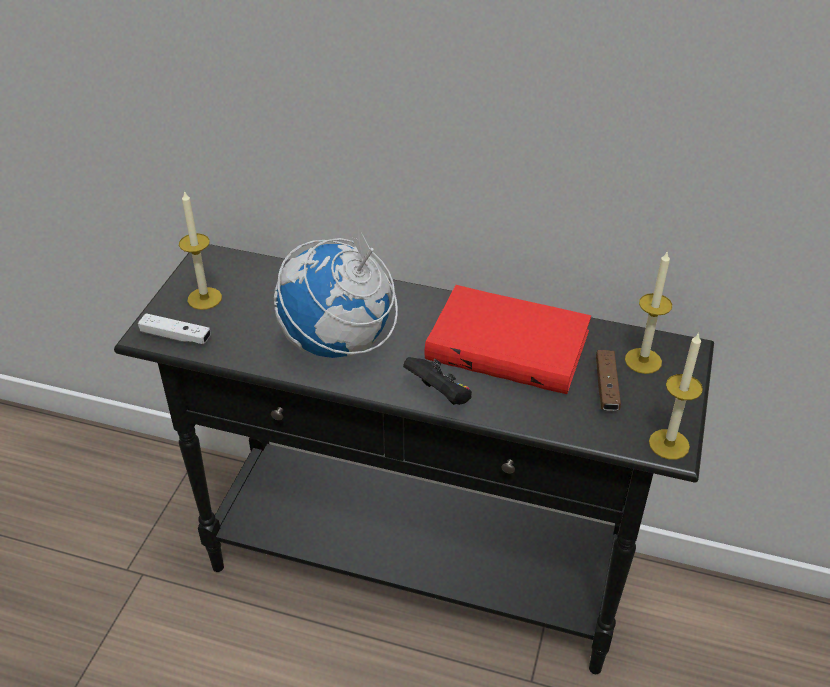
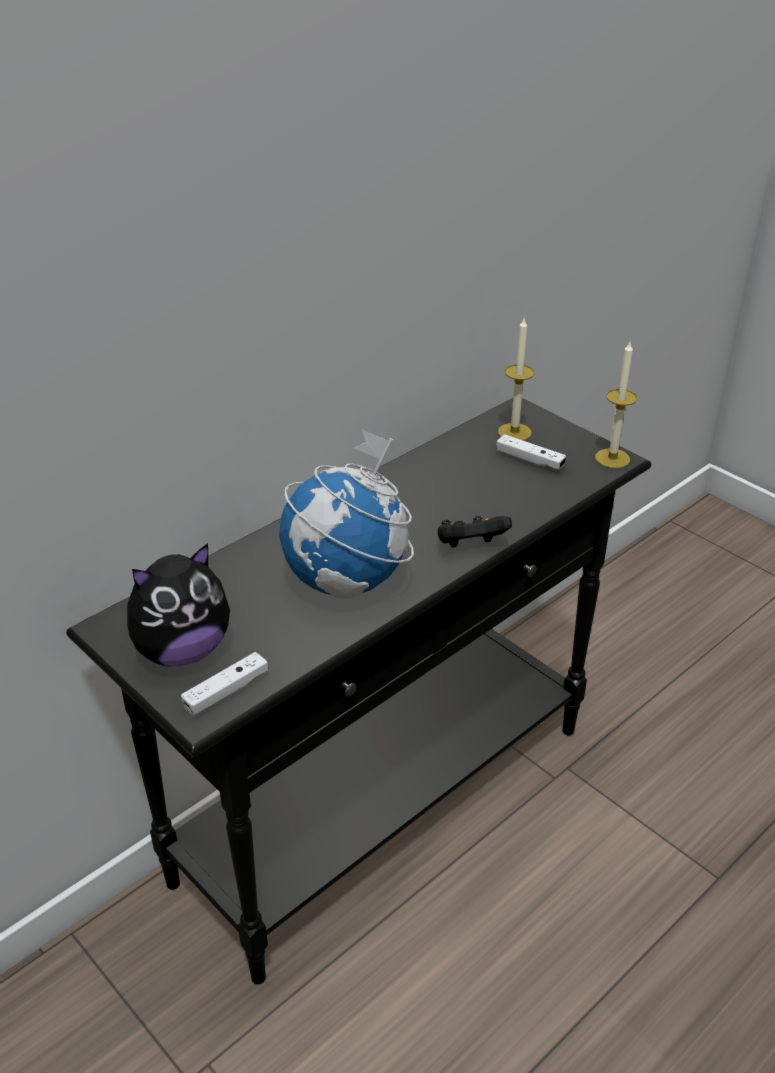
camera: 60 degrees left, 5 degrees down
candle [179,190,222,310] -> plush toy [127,543,230,666]
red book [425,285,591,394] -> none
brown game controller [596,350,621,411] -> white game controller [496,434,566,470]

